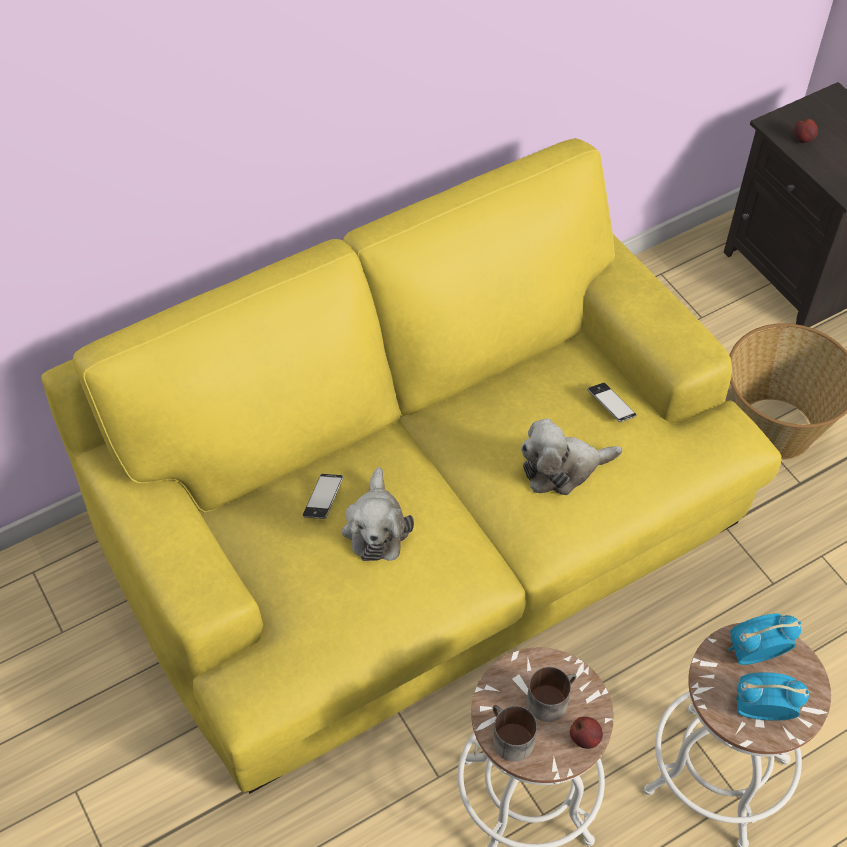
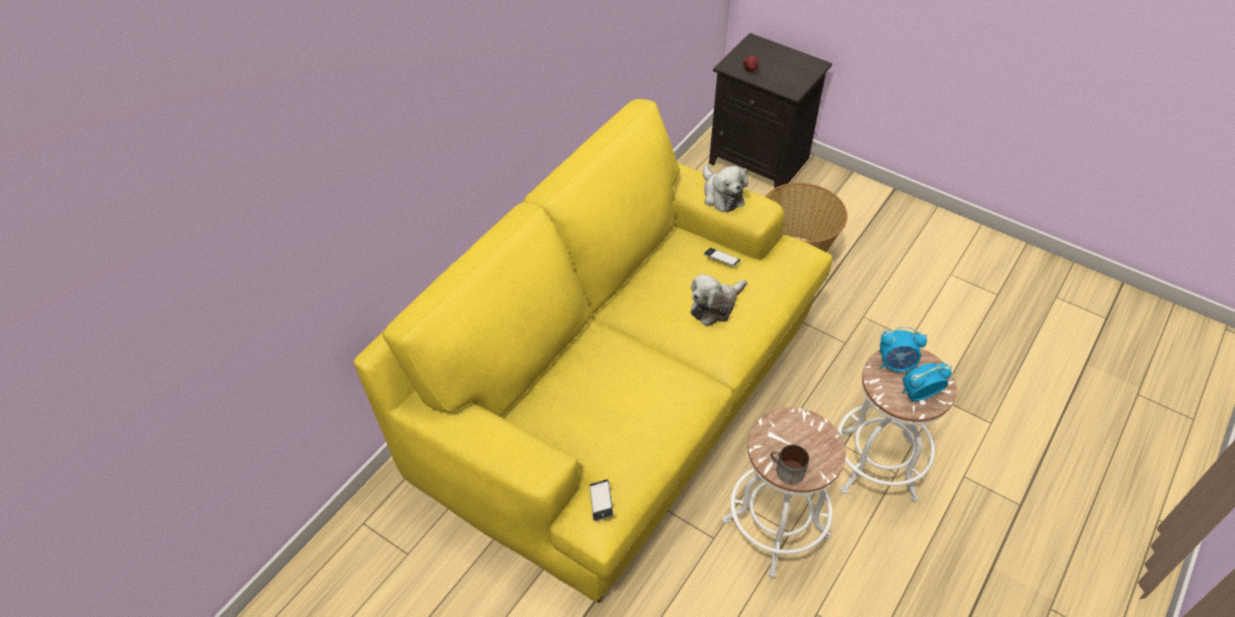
camera: 25 degrees left, 5 degrees down
phone [303,474,344,519] -> phone moved to [590,479,613,521]
plush toy [342,467,414,561] -> plush toy moved to [703,165,749,213]
mug [527,667,576,722] -> none
apple [570,717,603,749] -> none
alarm clock [728,613,801,665] -> alarm clock turned 135 degrees counterclockwise [879,326,927,372]

